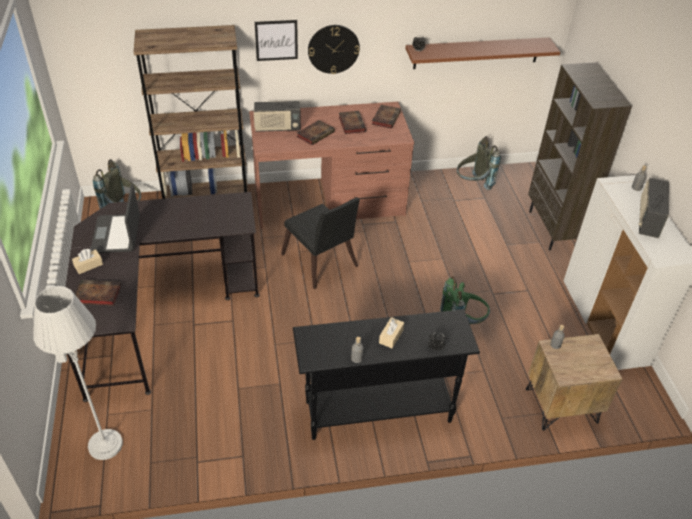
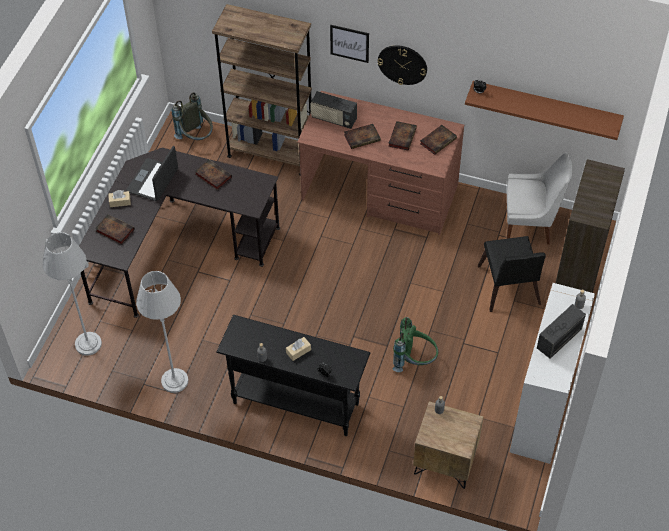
camera: 30 degrees right, 10 degrees up
black chair [281,197,360,289] -> black chair moved to [478,236,546,312]
grey backpack [457,136,501,190] -> white chair [506,152,573,245]
none -> grey floor lamp [136,271,188,393]
none -> book [194,160,232,190]

